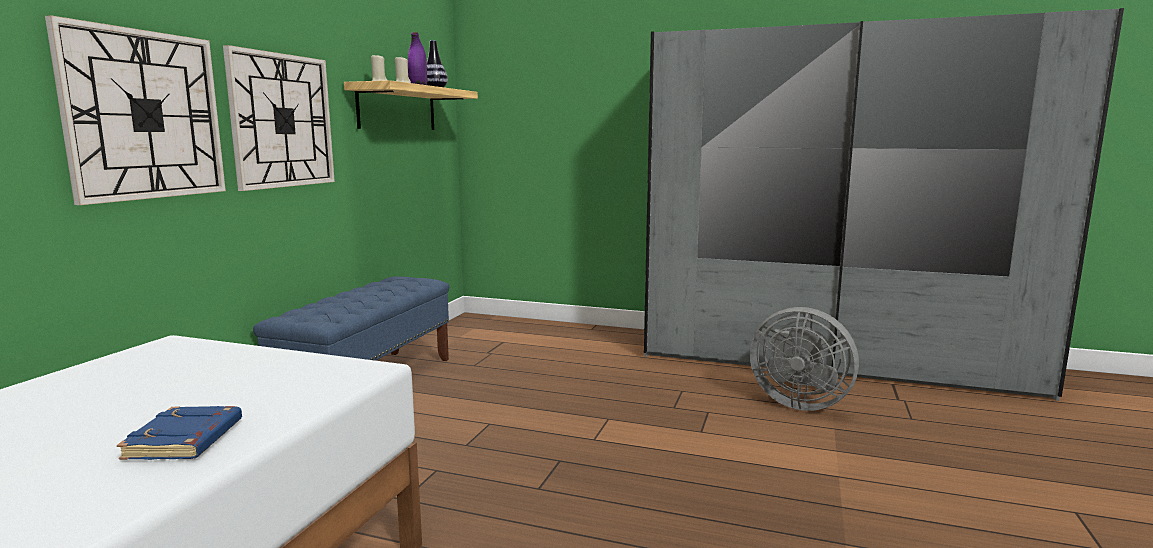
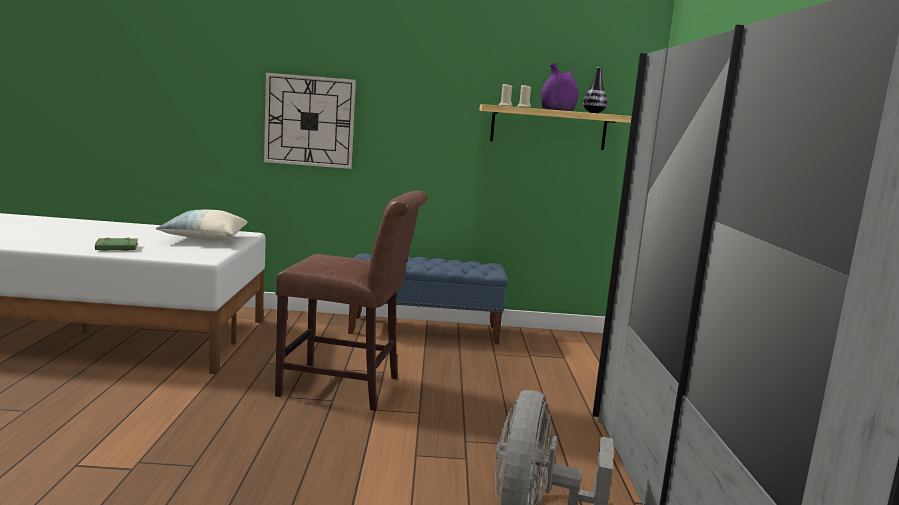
camera: 70 degrees right, 0 degrees up
blue book [117,406,242,460] -> green book [95,238,138,251]
wall clock [223,45,335,191] -> none
none -> pillow [156,210,248,241]
none -> brown chair [275,191,427,411]

